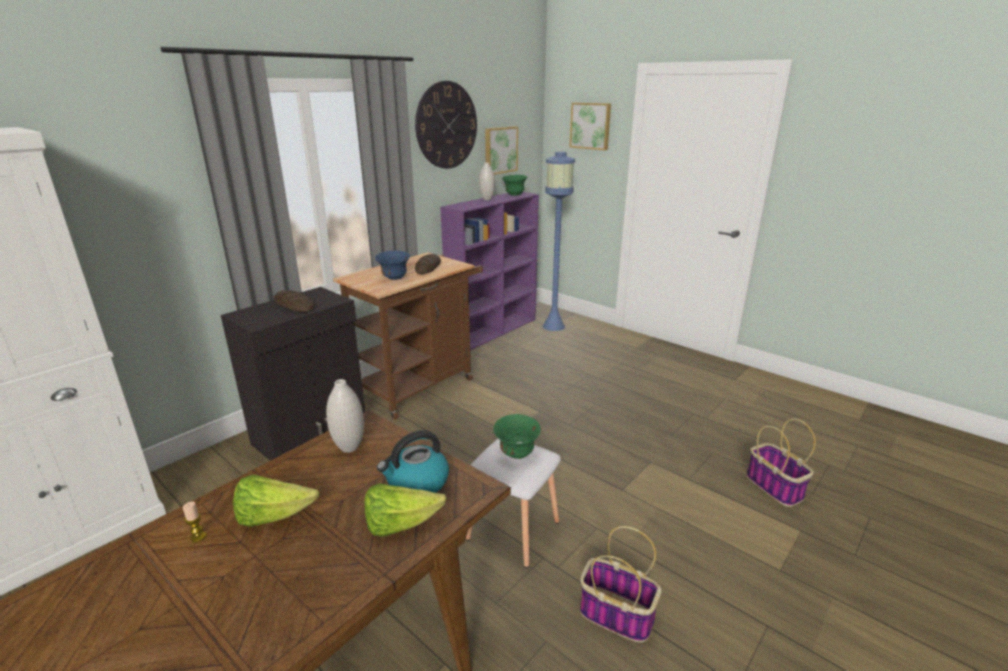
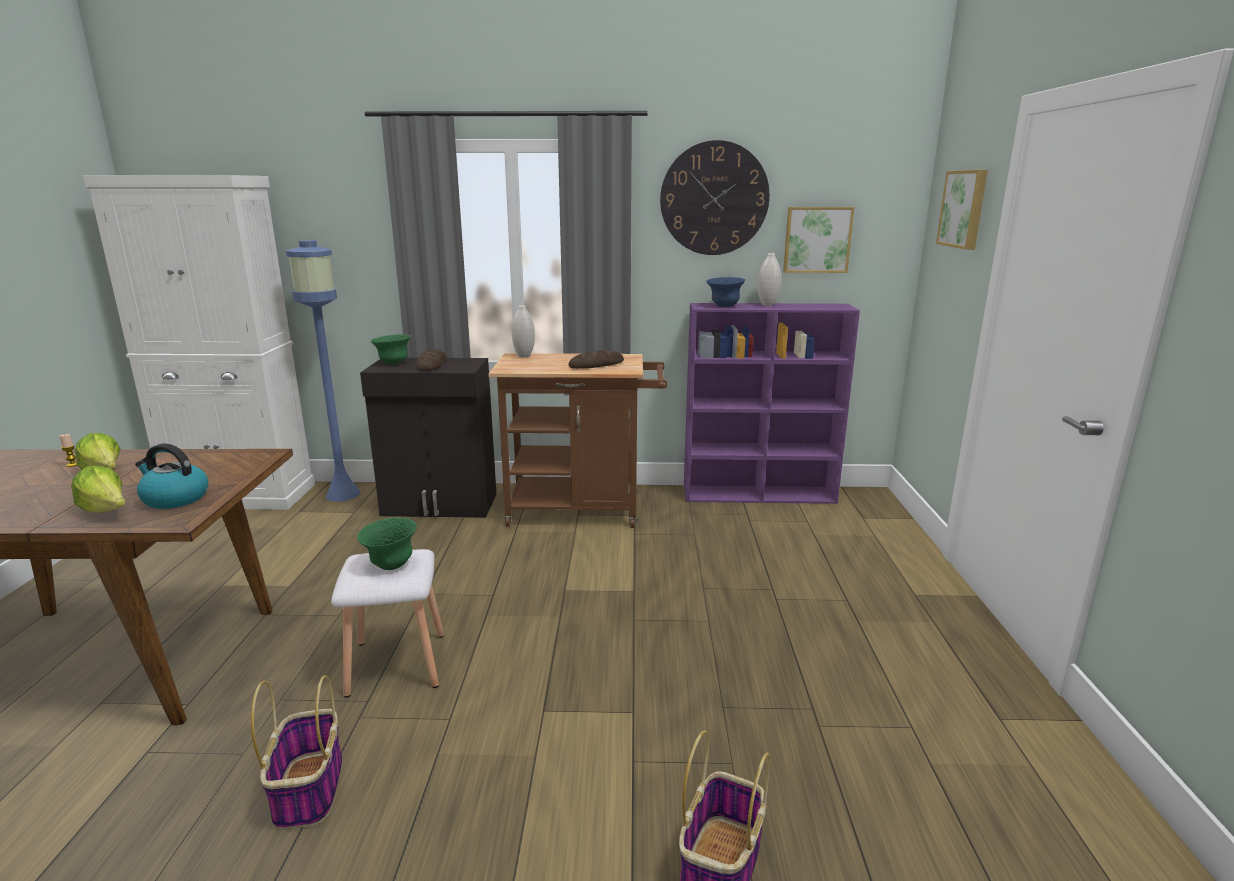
camera: 50 degrees right, 5 degrees down
white vase [326,379,364,453] -> white vase moved to [512,305,535,357]
blue bowl [375,250,410,280] -> blue bowl moved to [707,277,745,307]
green bowl [502,175,527,196] -> green bowl moved to [371,334,411,365]
blue floor lamp [543,151,575,331] -> blue floor lamp moved to [286,240,360,502]

